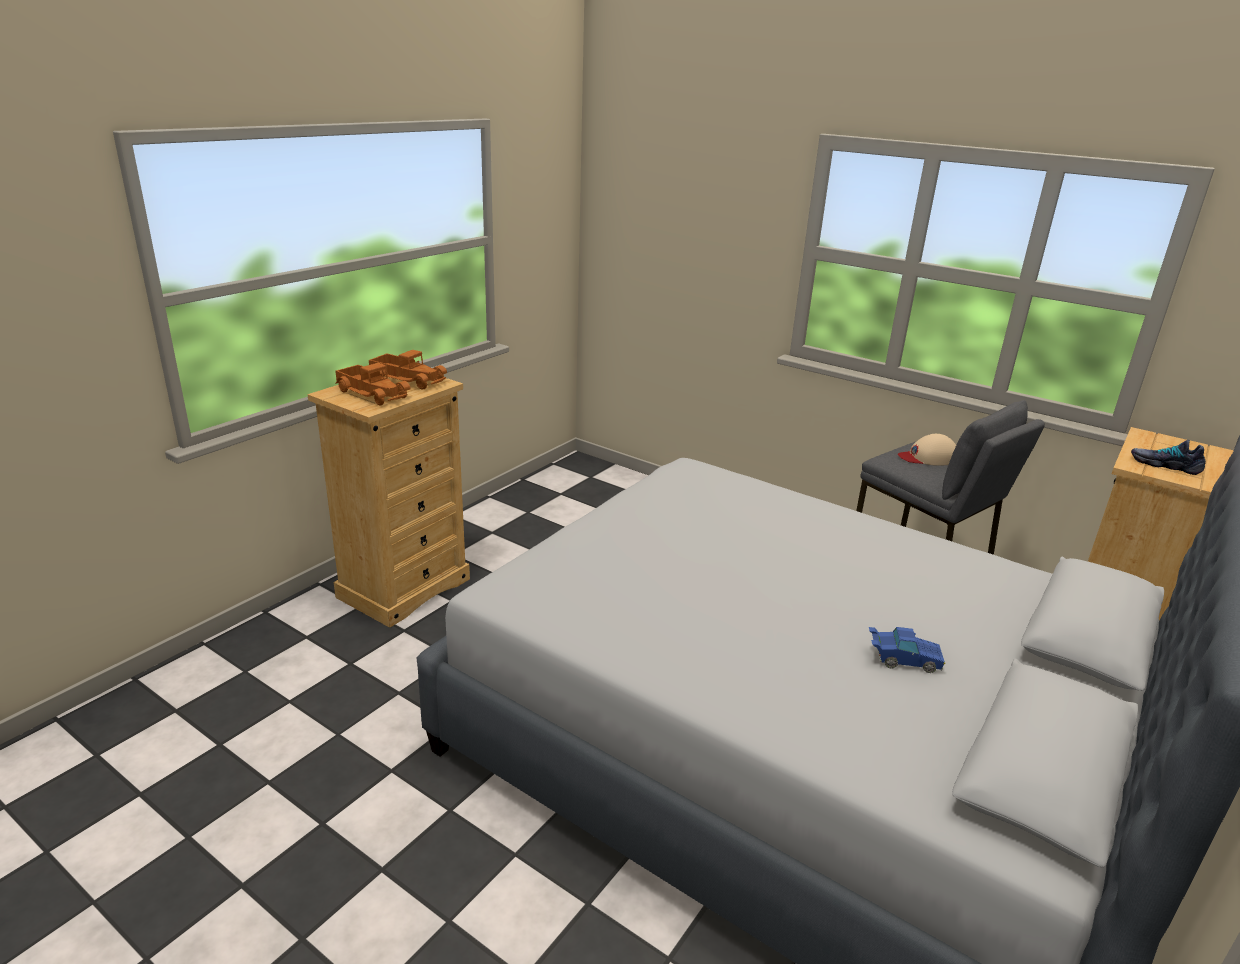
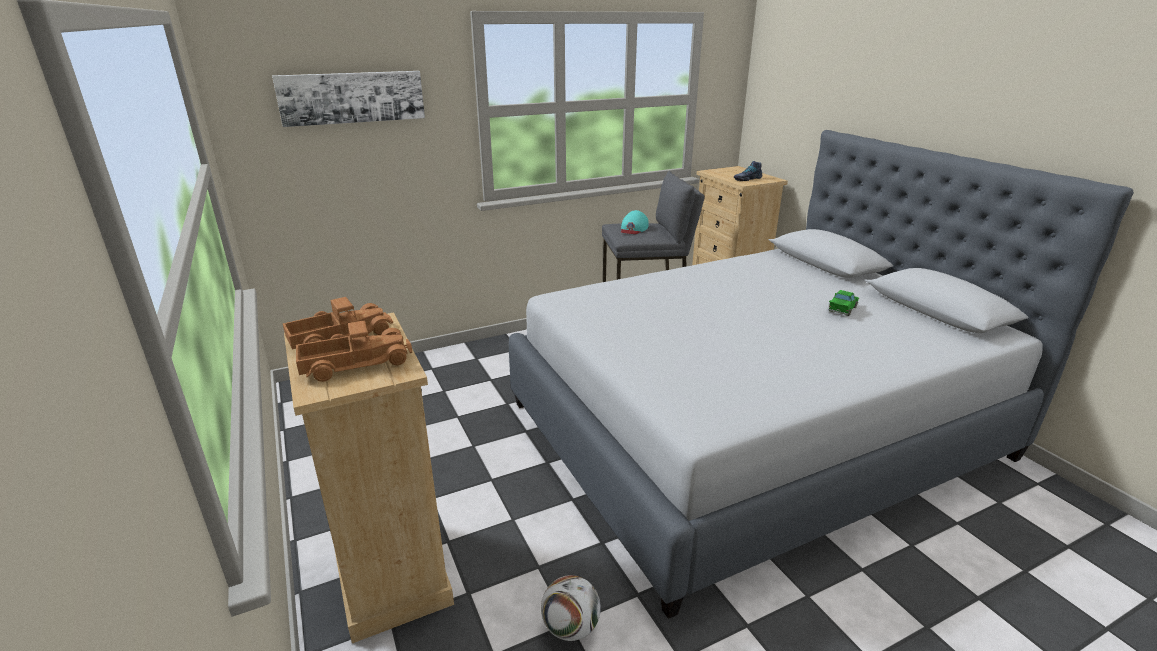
camera: 60 degrees left, 0 degrees up
blue toy car [869,627,945,673] -> green toy car [829,290,859,316]
beige cap [898,434,956,466] -> turquoise cap [621,210,649,234]
none -> picture [272,71,425,127]
none -> football [541,575,601,641]

